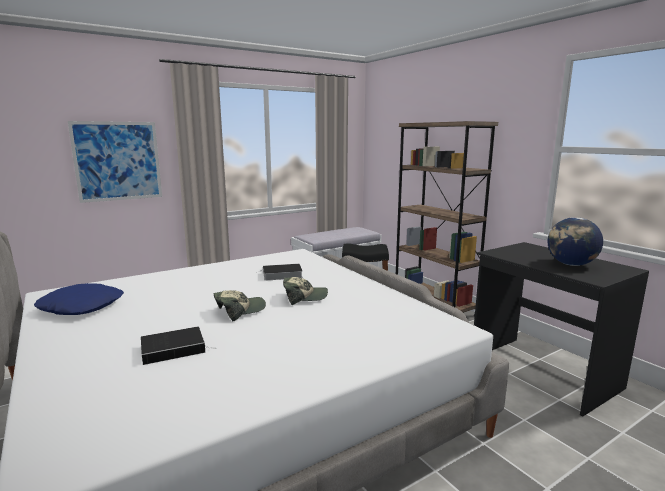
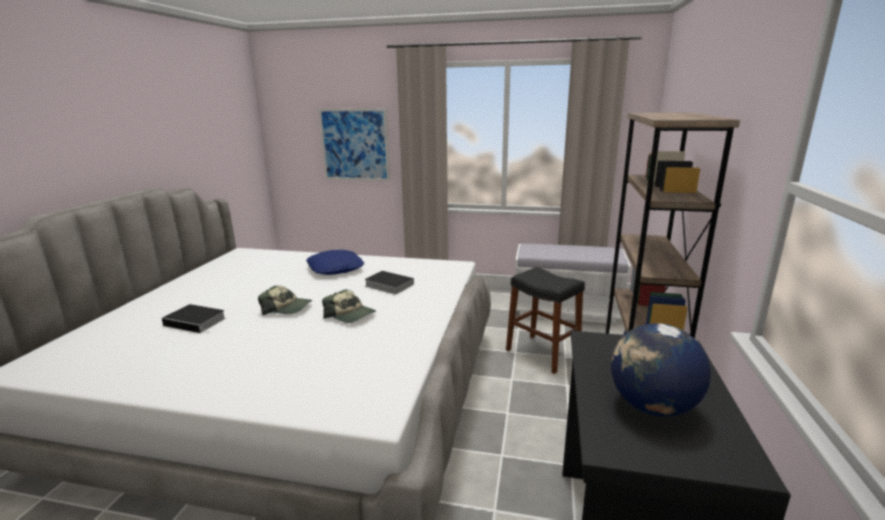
camera: 45 degrees right, 5 degrees up
blue pillow [34,283,124,315] -> blue pillow moved to [306,250,364,275]

